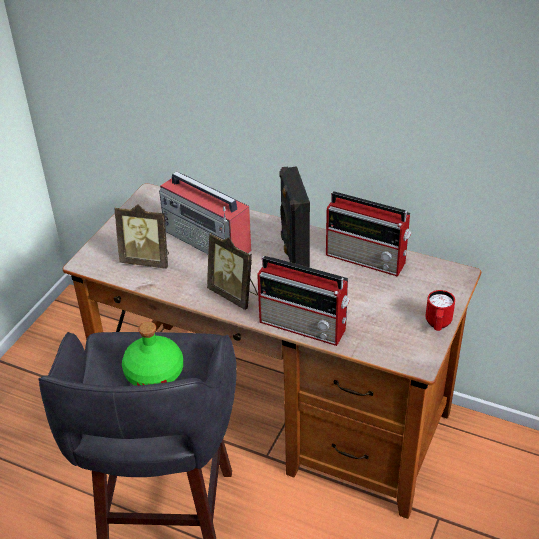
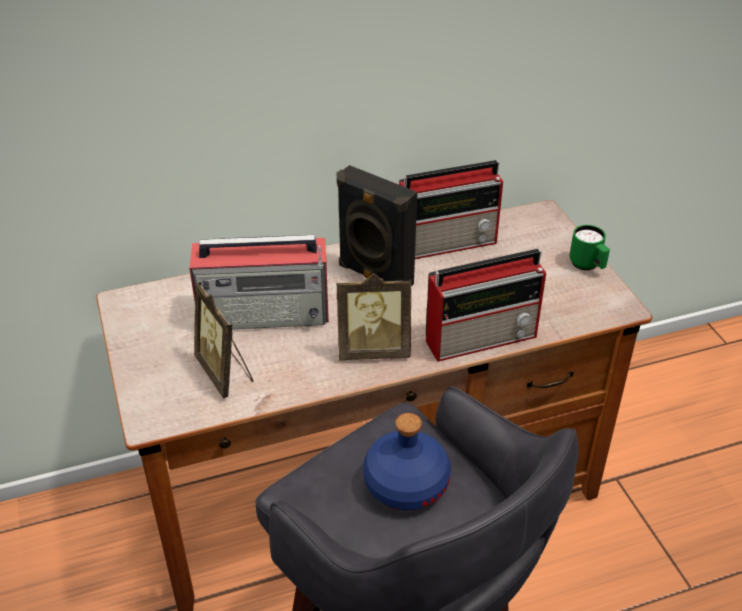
camera: 45 degrees left, 0 degrees up
picture frame [114,204,169,269] -> picture frame turned 90 degrees clockwise [194,282,253,399]
green bottle [122,322,183,386] -> blue bottle [363,413,451,510]
red mug [426,290,455,331] -> green mug [570,225,610,270]

